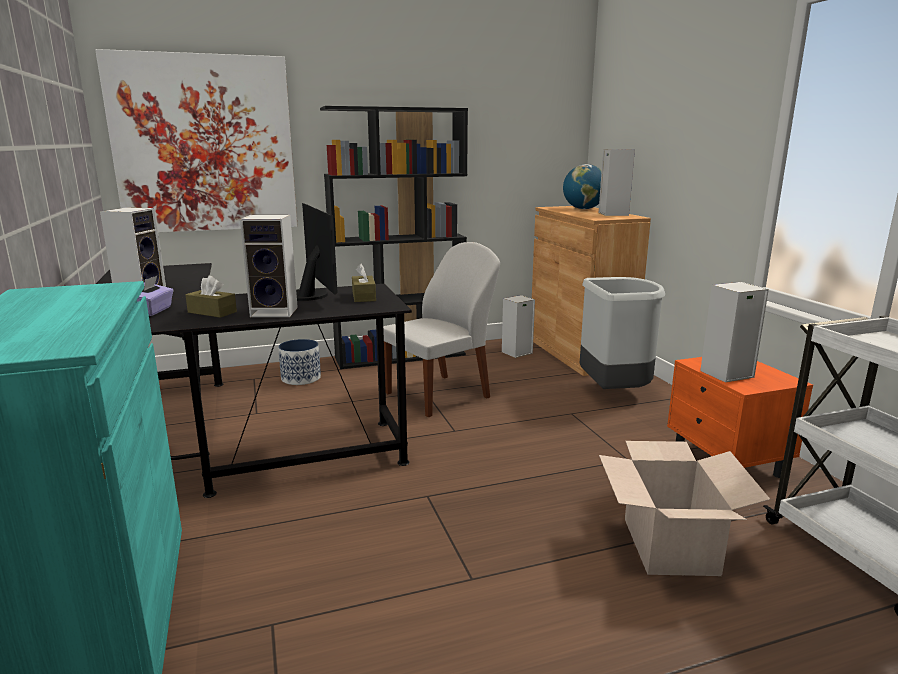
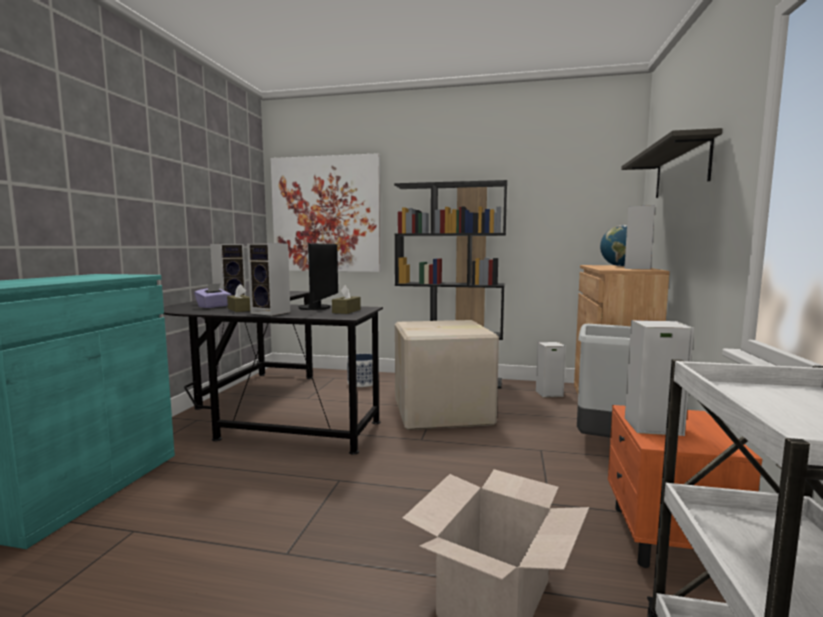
camera: 30 degrees right, 10 degrees down
white chair [383,242,500,417] -> cardboard box [395,320,499,430]
none -> shelf [621,128,722,198]

